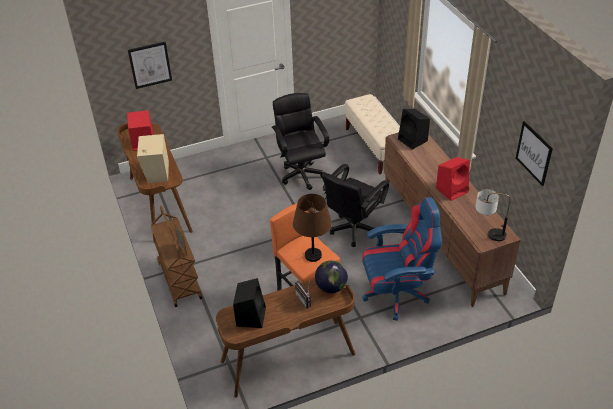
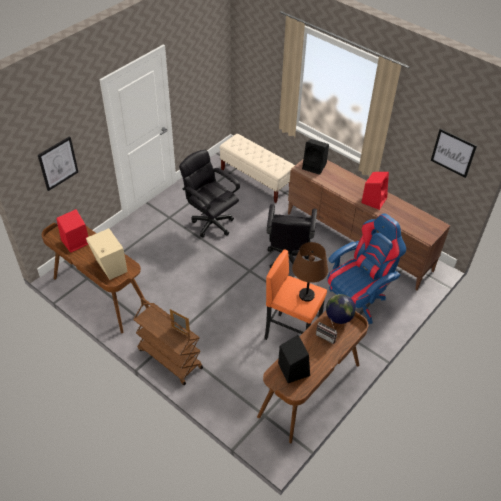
camera: 30 degrees left, 5 degrees up
table lamp [475,189,511,241] -> none

